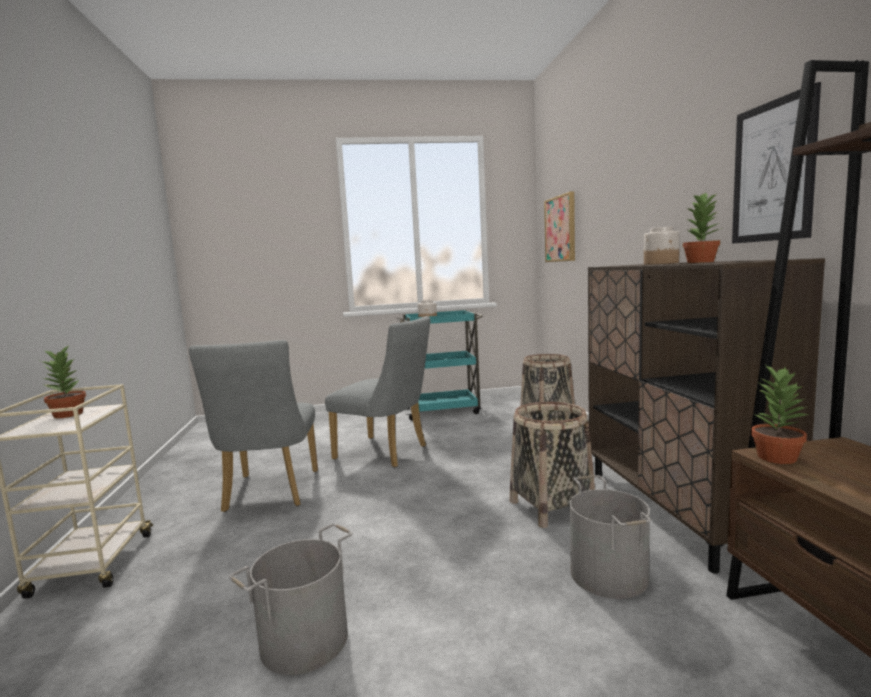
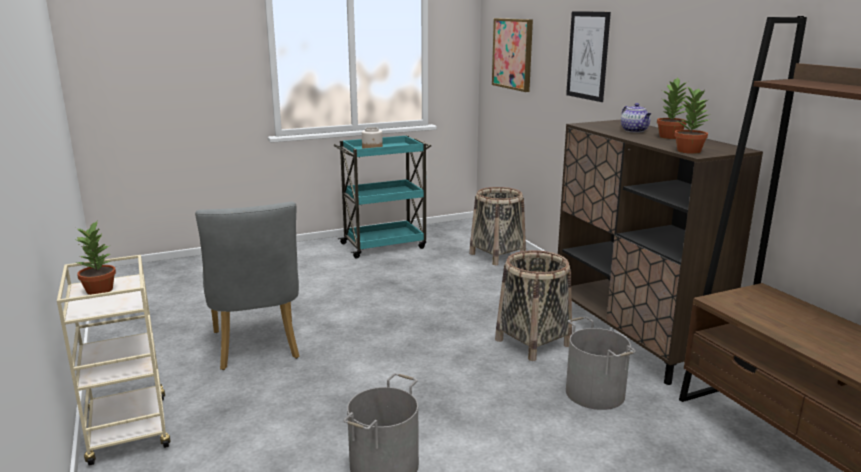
camera: 15 degrees left, 10 degrees up
grey chair [325,316,430,468] -> none
jar [644,227,680,265] -> teapot [621,103,651,133]
picture [732,82,821,244] -> picture moved to [566,11,611,102]
potted plant [751,366,808,464] -> potted plant moved to [674,86,711,154]

